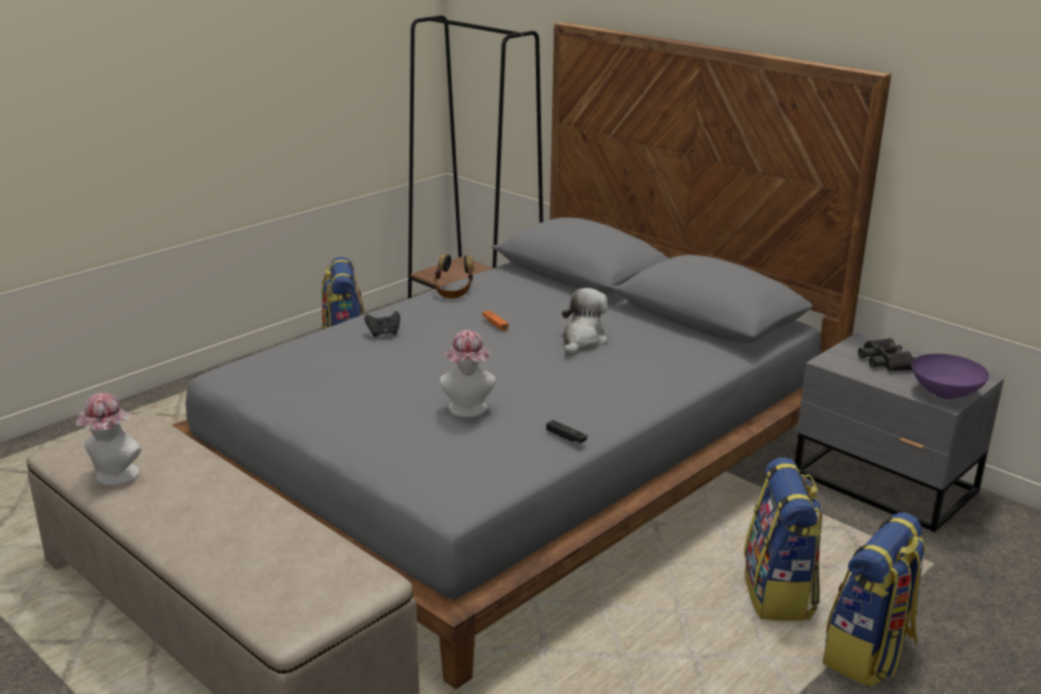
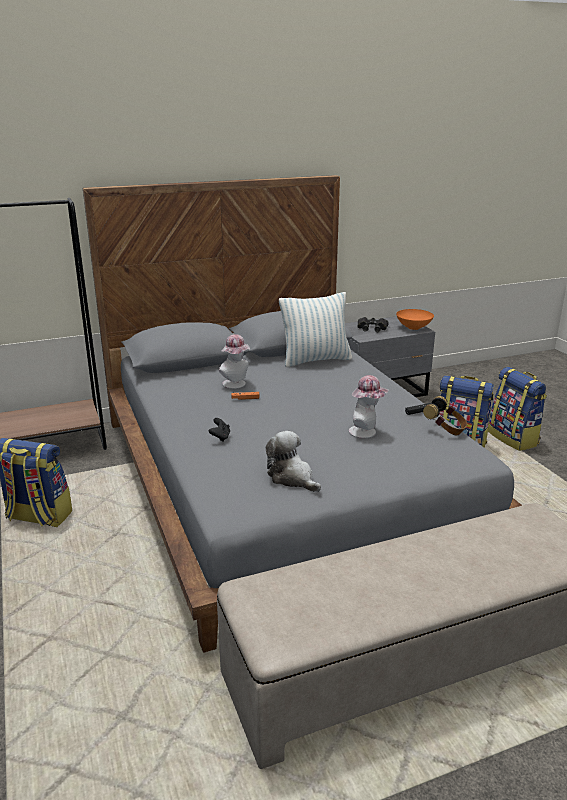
camera: 65 degrees left, 0 degrees up
hat [76,393,141,486] -> hat moved to [219,334,250,389]
headphones [434,254,474,299] -> headphones moved to [423,396,467,436]
plush toy [562,288,608,356] -> plush toy moved to [266,431,321,492]
purple bowl [911,354,989,399] -> orange bowl [396,309,434,330]
none -> pillow [279,292,352,367]

